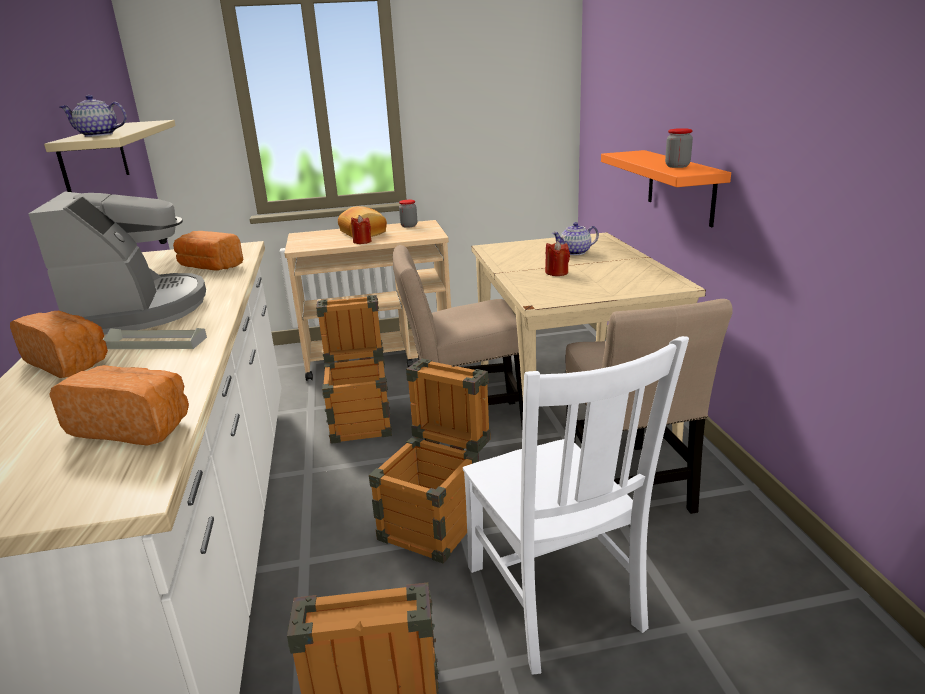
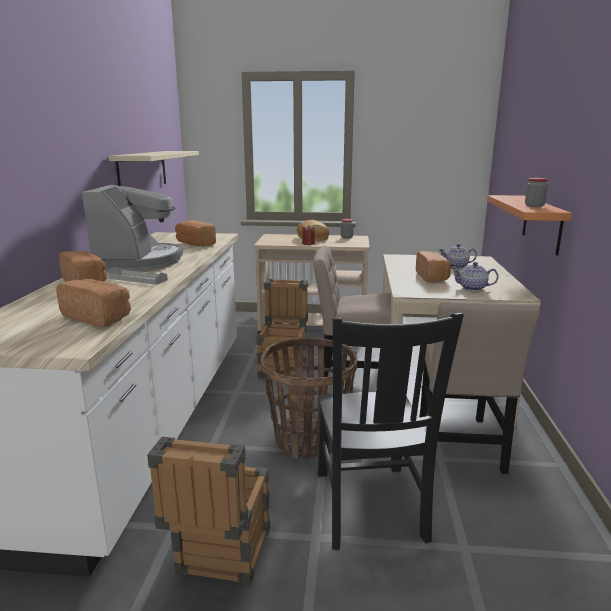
camera: 15 degrees right, 5 degrees down
teapot [60,95,127,137] -> teapot moved to [451,262,498,291]
crate [369,358,491,564] -> basket [261,338,357,459]
white chair [463,336,689,675] -> black chair [318,313,464,550]
red candle [545,241,570,276] -> bread [416,251,451,283]

